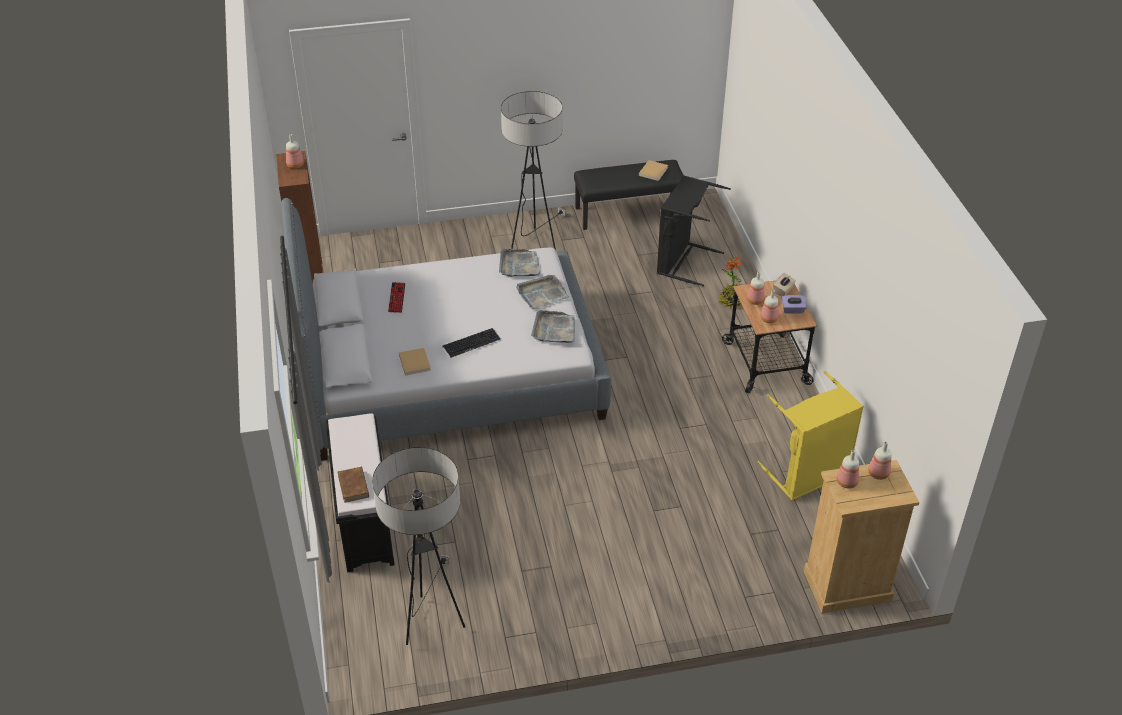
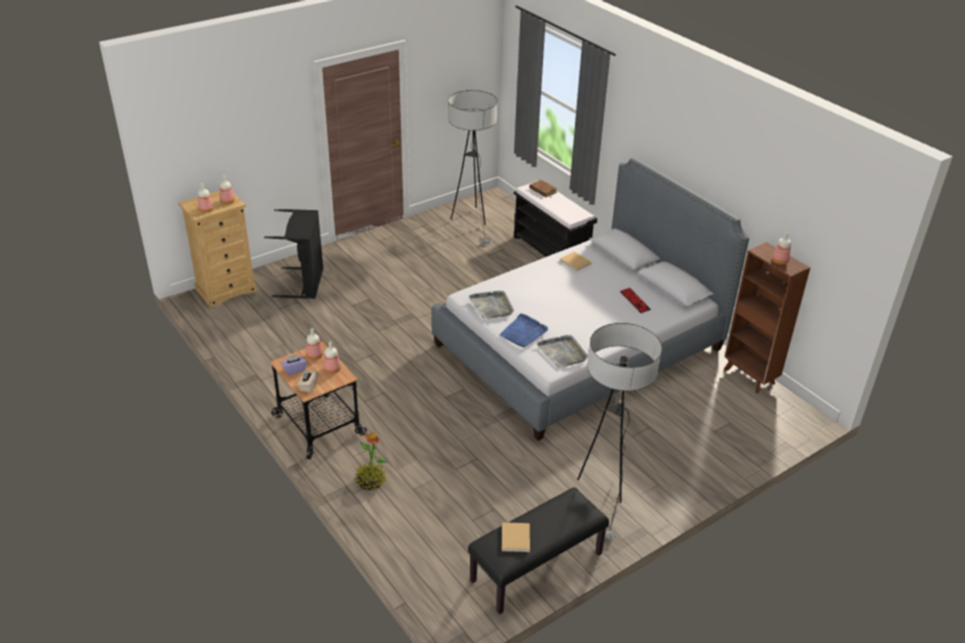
camera: 155 degrees right, 5 degrees down
keyboard [443,328,500,358] -> none
grey tray [516,275,569,309] -> blue tray [500,313,548,347]
black laundry basket [657,176,731,286] -> black laundry basket moved to [264,209,323,299]
yellow laundry basket [757,371,864,501] -> none

